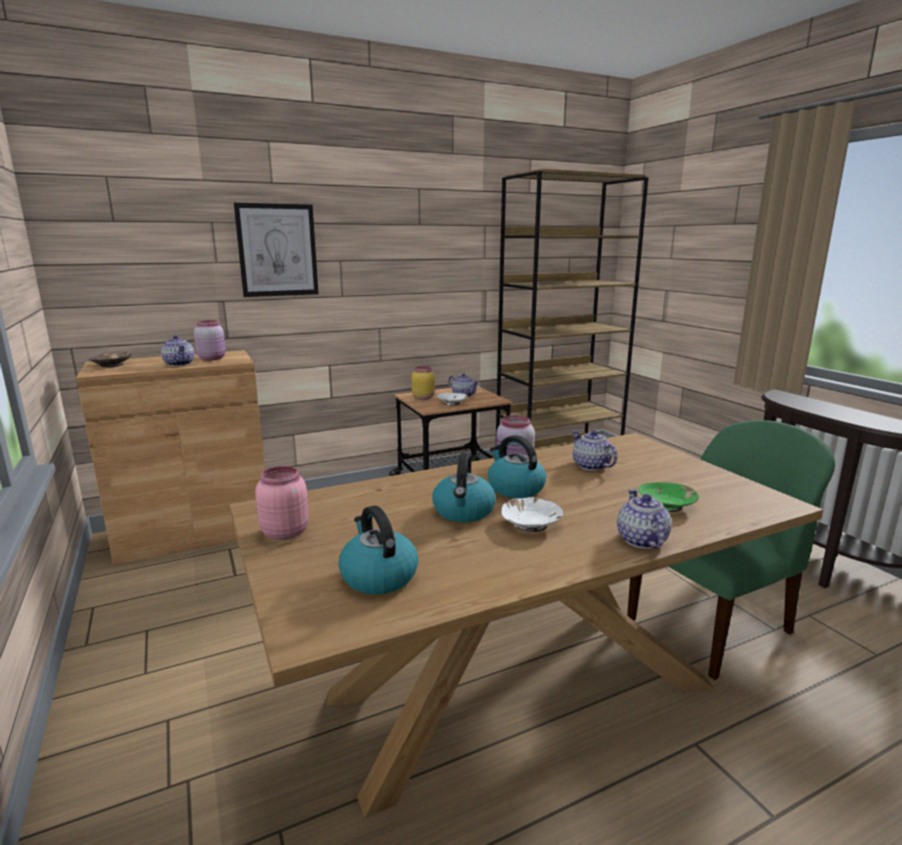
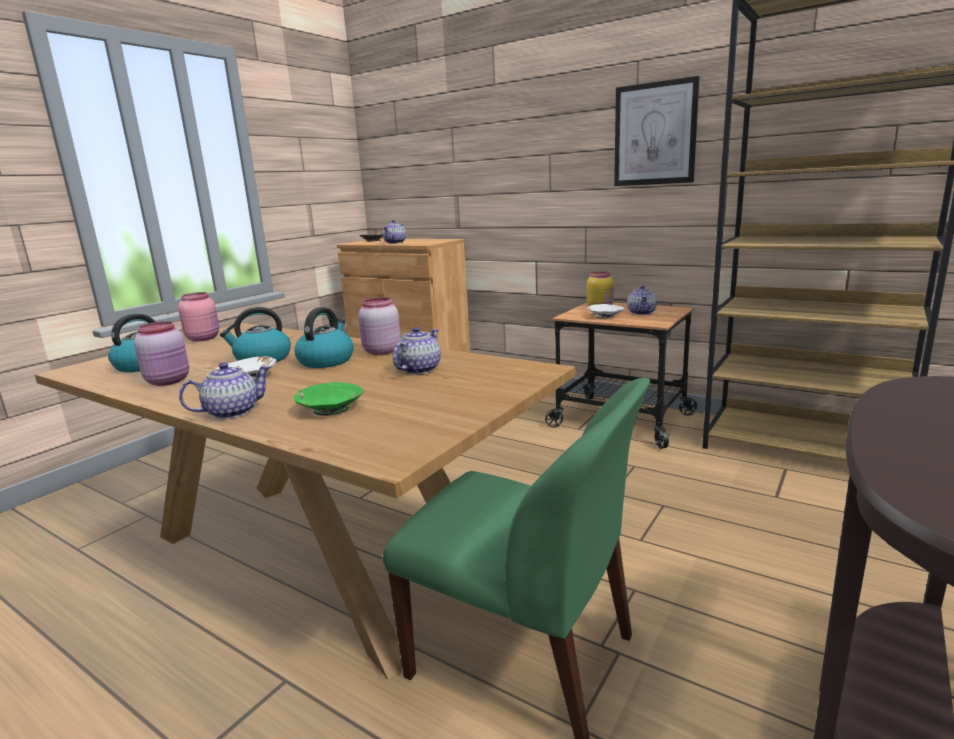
camera: 60 degrees right, 0 degrees up
pink jar [194,320,226,360] -> pink jar moved to [134,321,189,386]
picture [234,203,319,297] -> picture moved to [614,76,700,186]

